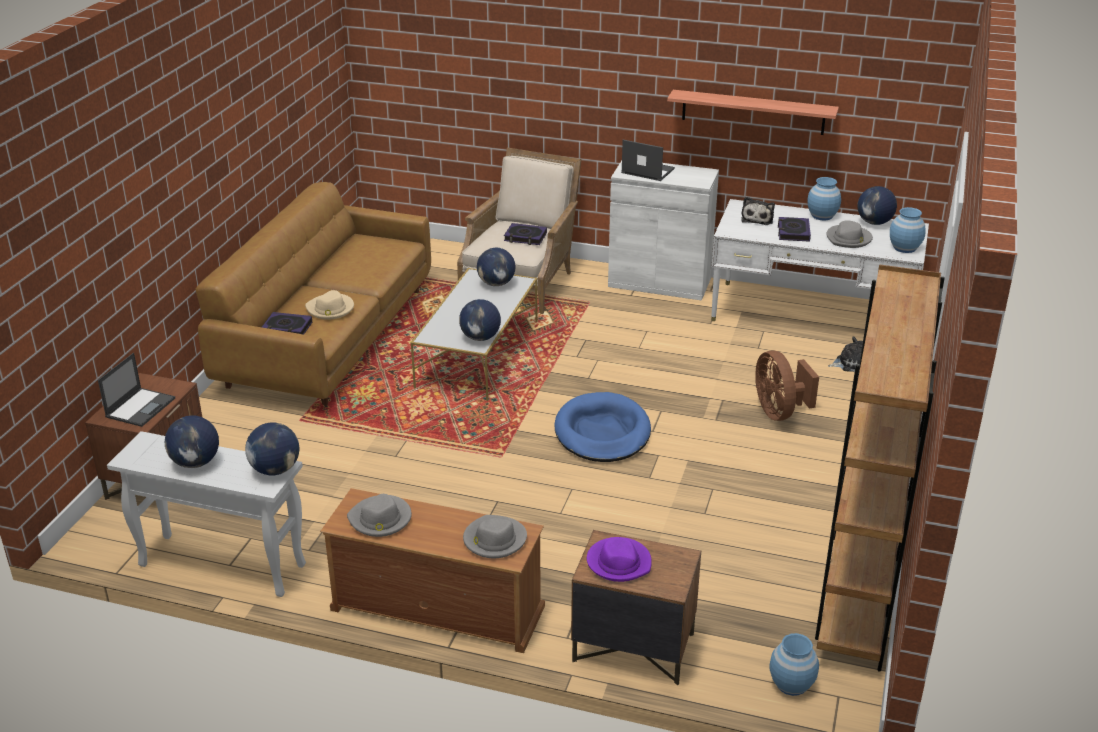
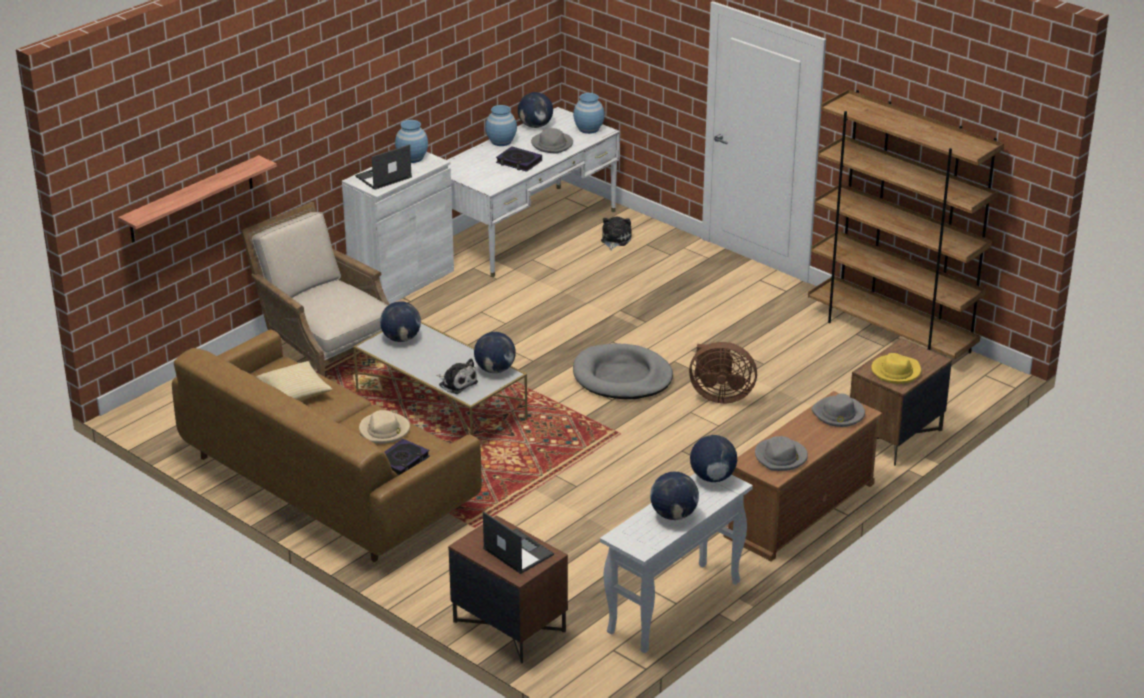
camera: 65 degrees left, 0 degrees up
book [504,223,547,245] -> none
blue dog bed [554,392,651,462] -> grey dog bed [573,343,673,399]
purple hat [587,537,652,582] -> yellow hat [871,353,921,384]
shelf [667,90,839,135] -> shelf moved to [118,155,277,242]
plush toy [742,197,775,225] -> plush toy moved to [436,359,478,394]
brown fan [755,350,819,421] -> brown fan moved to [689,342,757,403]
blue vase [769,633,819,696] -> blue vase moved to [395,120,428,163]
none -> pillow [256,361,333,401]

